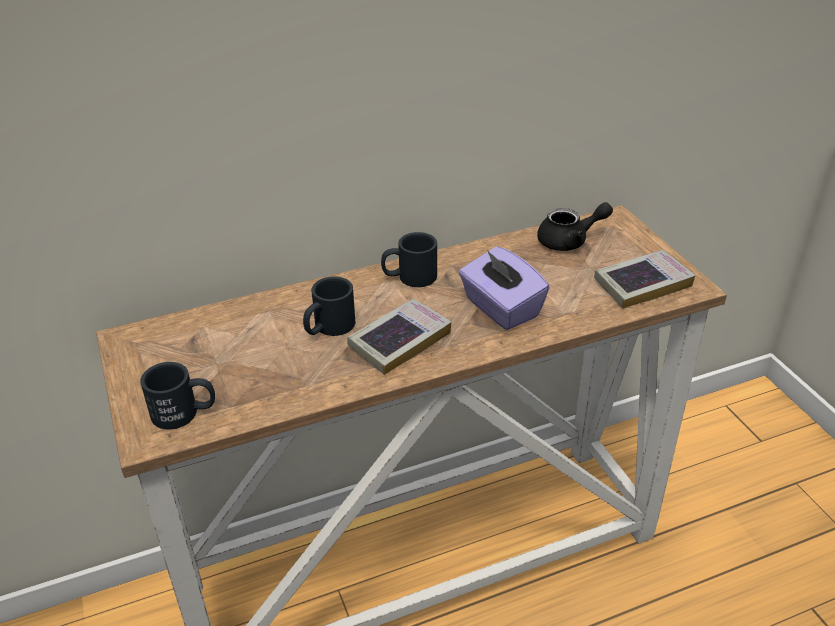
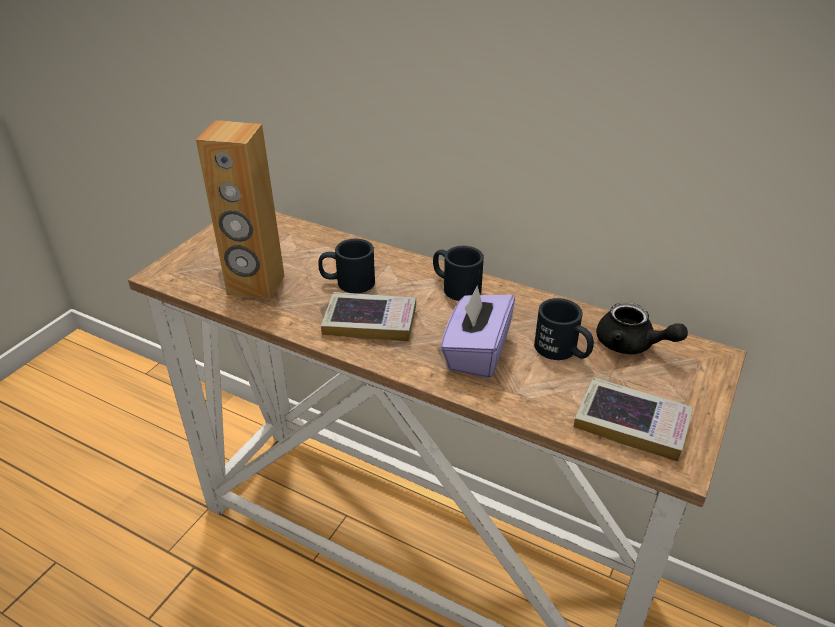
camera: 50 degrees right, 0 degrees up
black mug [140,362,215,429] -> black mug moved to [534,298,594,360]
none -> brown speaker [196,120,285,300]

